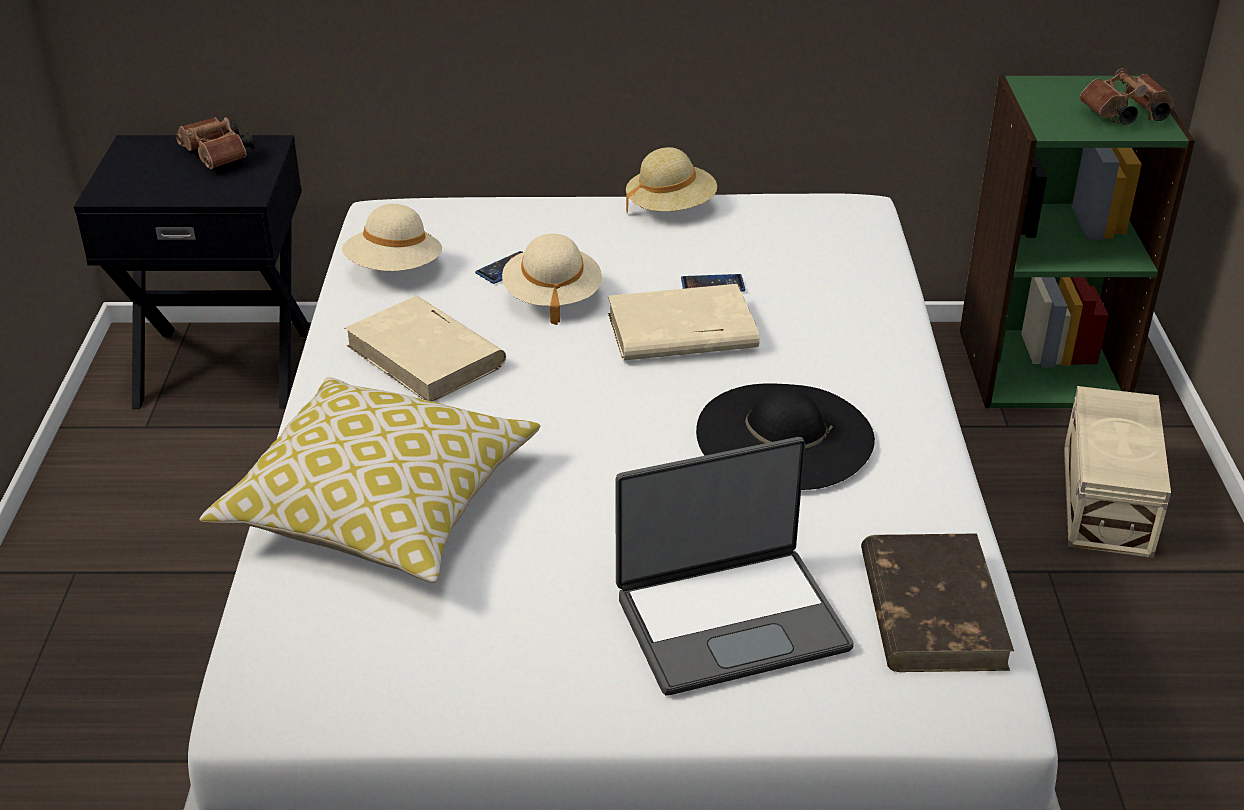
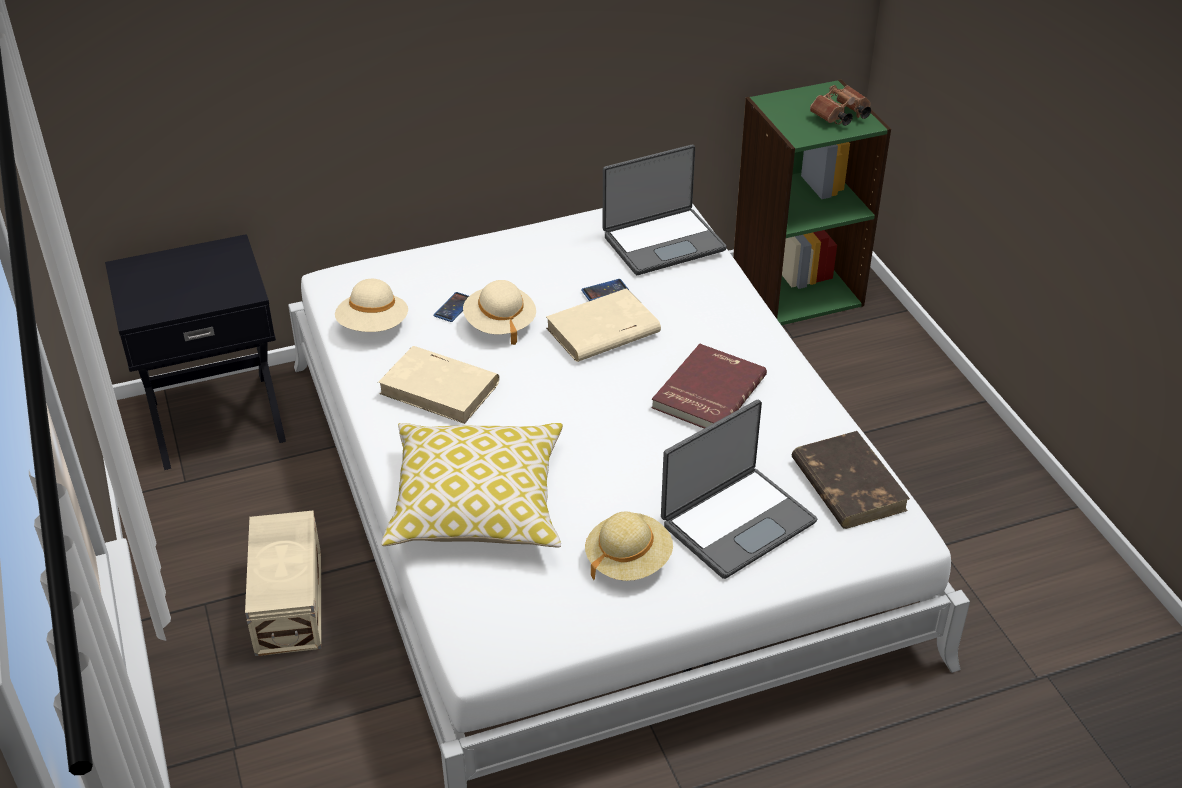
camera: 20 degrees left, 5 degrees up
brown binoculars [176,117,255,169] -> none
beige hat [626,147,717,213] -> beige hat moved to [585,511,673,581]
black hat [696,383,875,490] -> red book [651,344,767,428]
beige storage box [1064,386,1171,558] -> beige storage box moved to [245,511,321,656]
none -> laptop [602,145,727,275]

